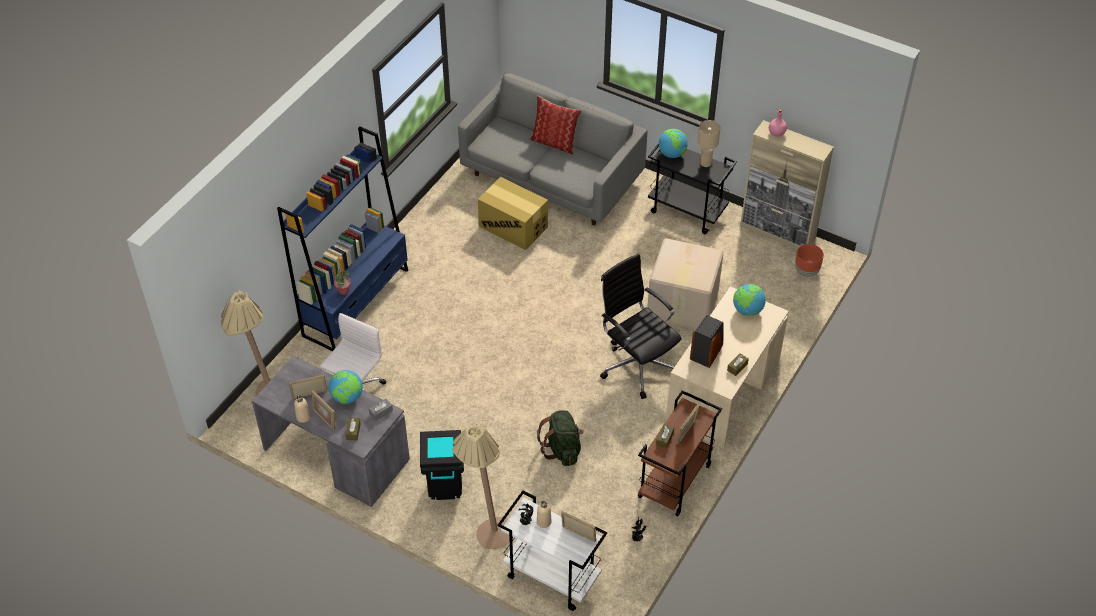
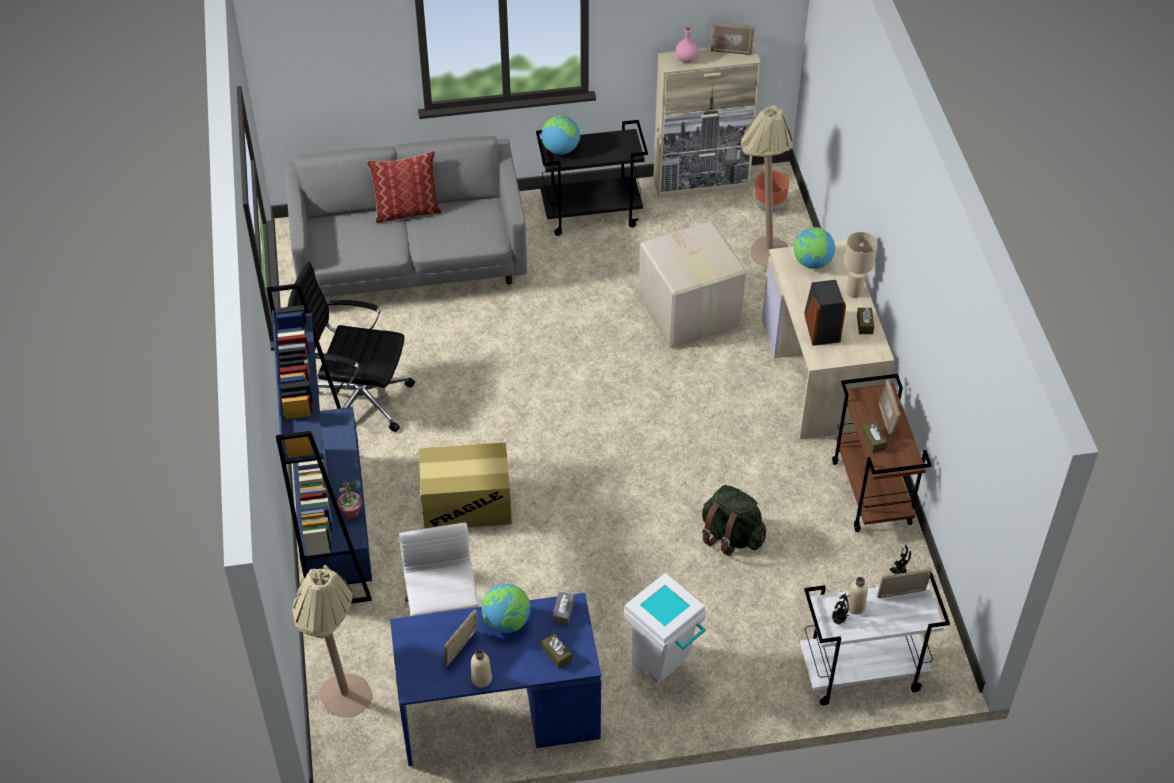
camera: 40 degrees left, 0 degrees up
grey desk [252,356,410,507] -> blue desk [390,593,601,766]
picture frame [311,390,335,430] -> picture frame moved to [711,23,754,55]
black trash can [420,430,464,500] -> white trash can [625,573,706,683]
beige floor lamp [452,424,510,549] -> beige floor lamp moved to [741,105,792,267]
cardboard box [478,177,548,250] -> cardboard box moved to [419,442,512,528]
black office chair [600,254,682,399] -> black office chair moved to [287,262,415,432]
beige table lamp [698,120,721,167] -> beige table lamp moved to [844,232,878,298]

